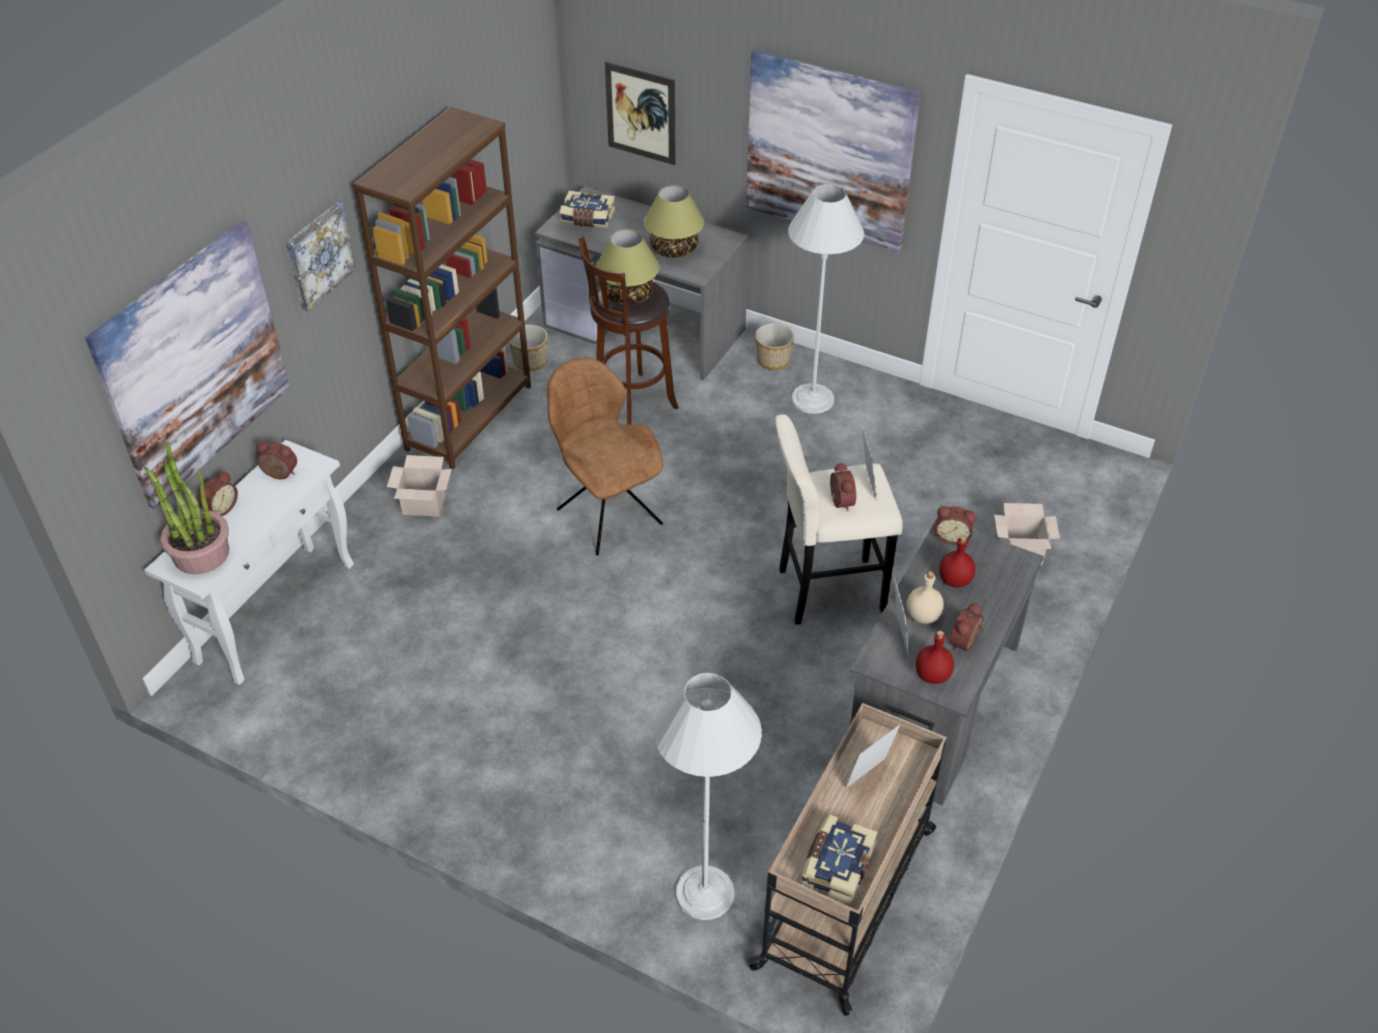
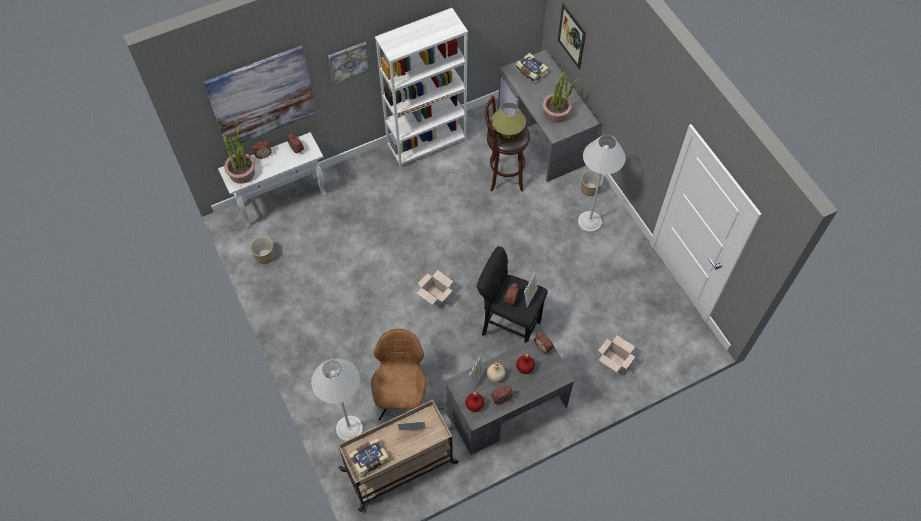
camera: 35 degrees right, 15 degrees up
brown bookcase [353,107,531,469] -> white bookcase [375,8,468,169]
cardboard box [387,455,452,517] -> cardboard box moved to [417,270,453,308]
planter [509,325,548,371] -> planter moved to [250,237,275,264]
brown chair [547,357,663,555] -> brown chair moved to [371,329,426,420]
table lamp [644,185,704,258] -> potted plant [542,71,580,123]
picture [746,50,921,252] -> none
beige stool [775,414,903,625] -> black stool [477,246,548,343]

